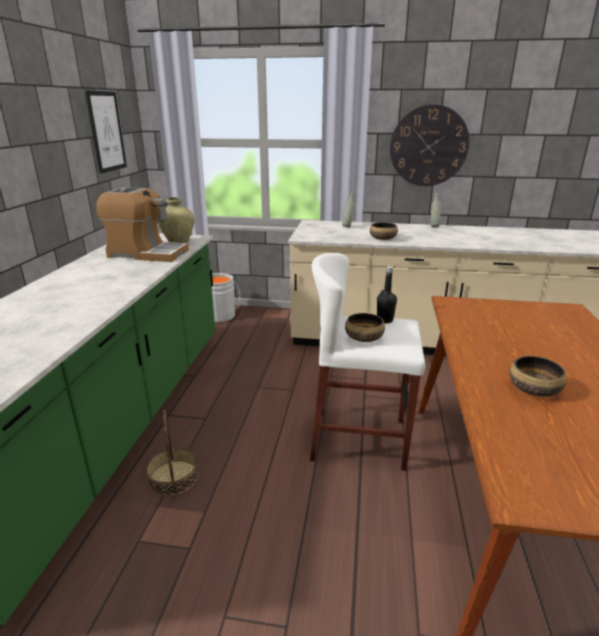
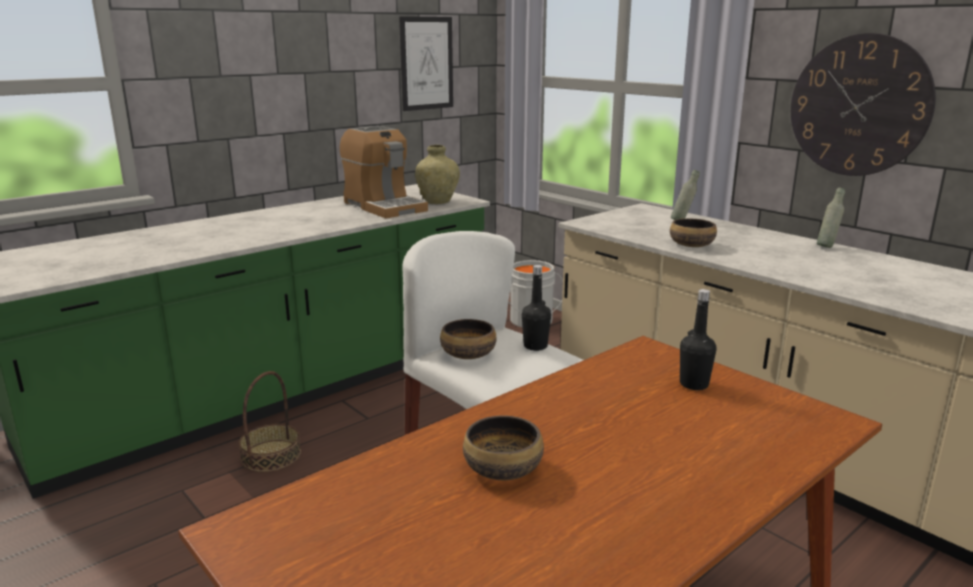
camera: 40 degrees right, 5 degrees down
none -> black bottle [680,289,716,390]

